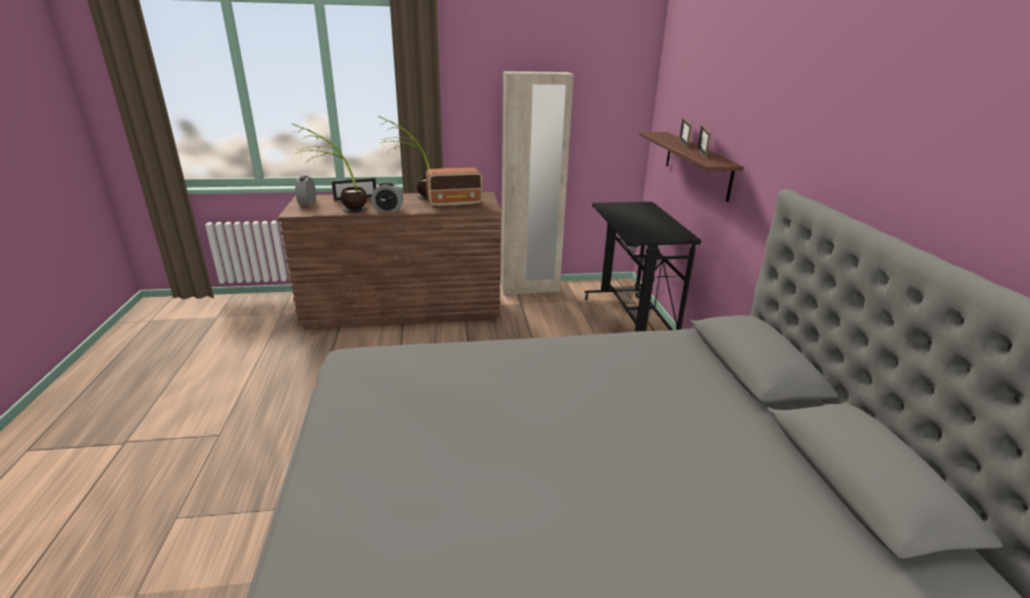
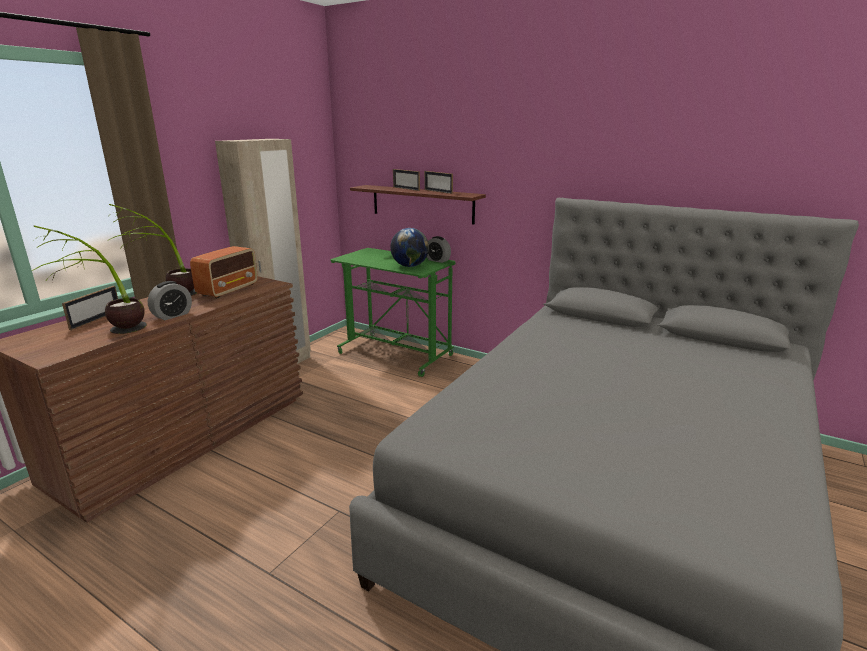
camera: 50 degrees left, 5 degrees down
alarm clock [295,176,316,206] -> alarm clock moved to [427,236,451,263]
black desk [584,202,701,331] -> green desk [330,248,456,377]
none -> globe [390,228,429,267]

